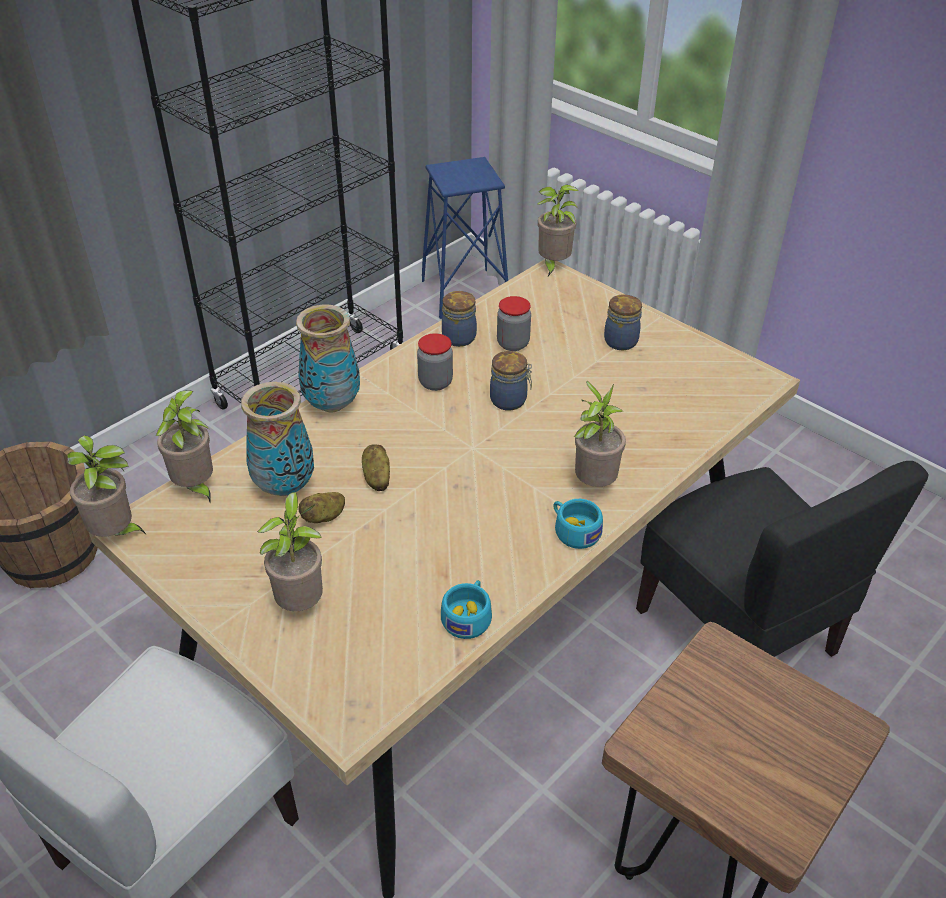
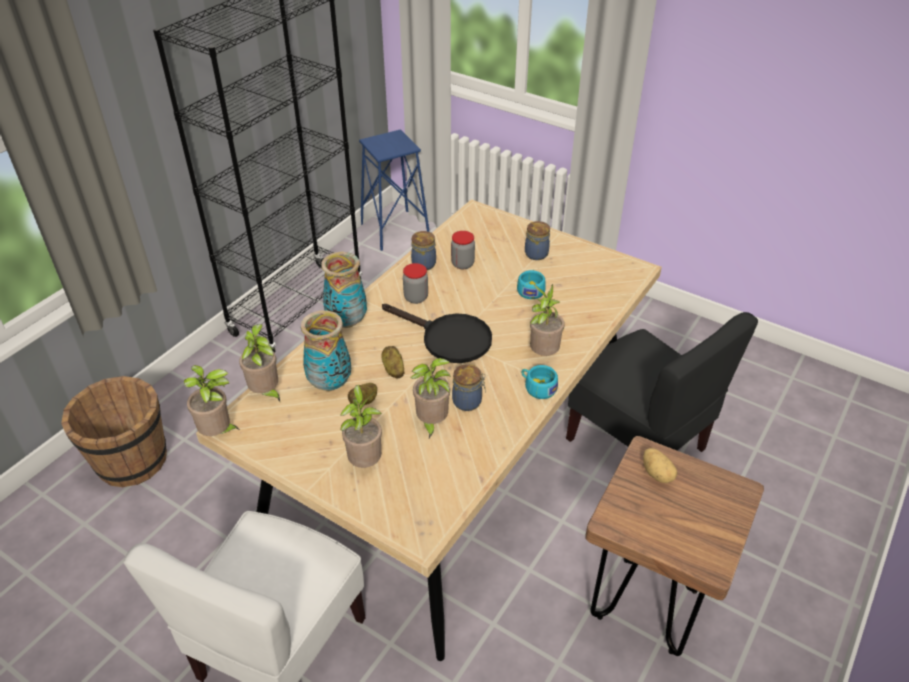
camera: 10 degrees left, 0 degrees up
turquoise cup [441,580,492,639] -> turquoise cup moved to [517,270,546,299]
jar [490,351,532,410] -> jar moved to [452,364,486,411]
potted plant [537,184,579,276] -> potted plant moved to [410,358,451,438]
none -> black frying pan [382,304,492,363]
none -> potato [643,448,678,483]

